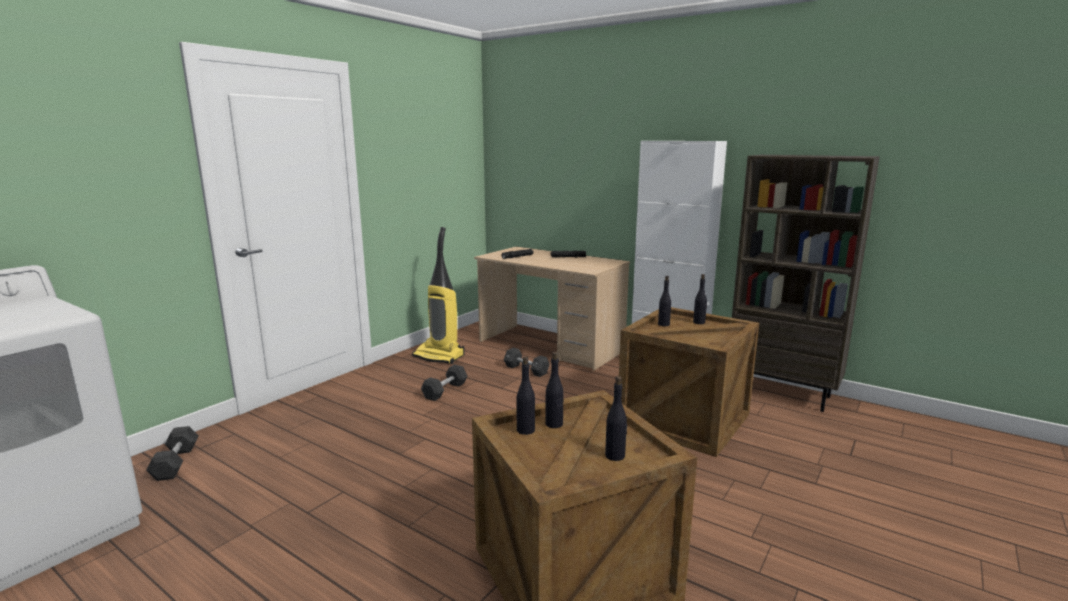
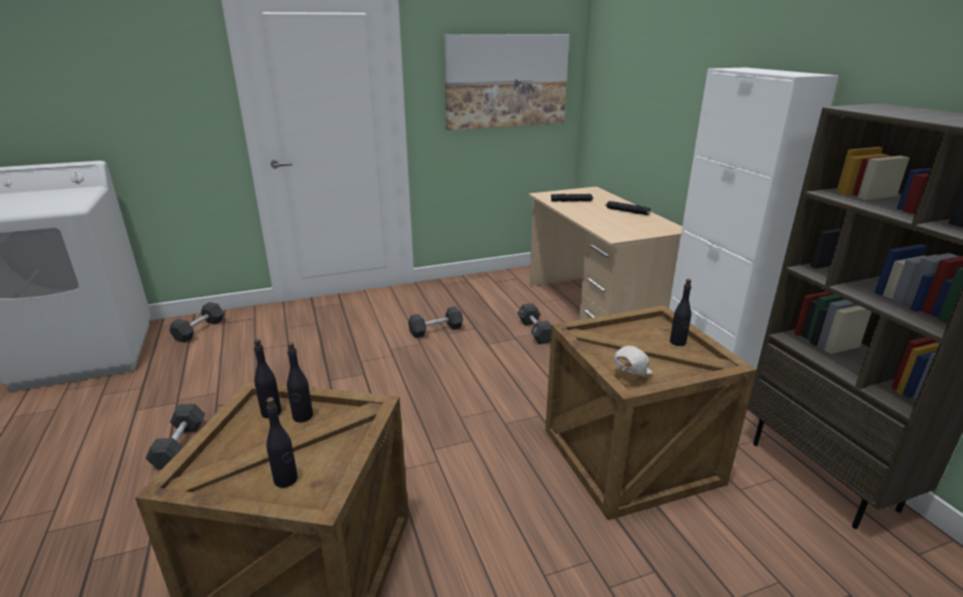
camera: 35 degrees right, 10 degrees up
vacuum cleaner [412,227,465,364] -> none
black bottle [658,276,671,326] -> none
none -> black dumbbell [145,404,205,469]
none -> picture [444,34,569,130]
none -> white cap [613,346,653,376]

